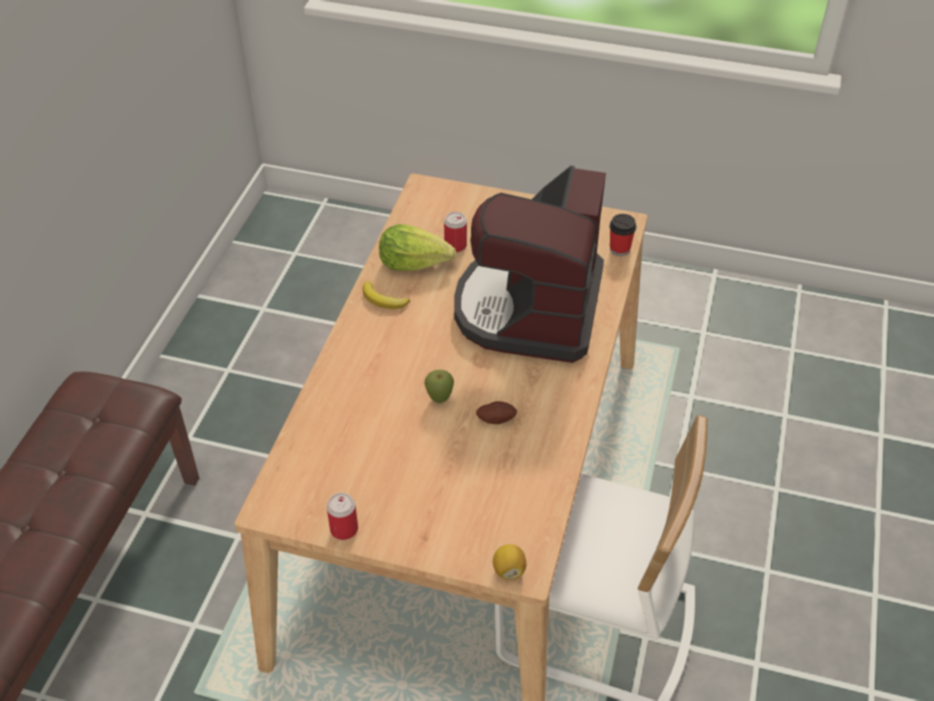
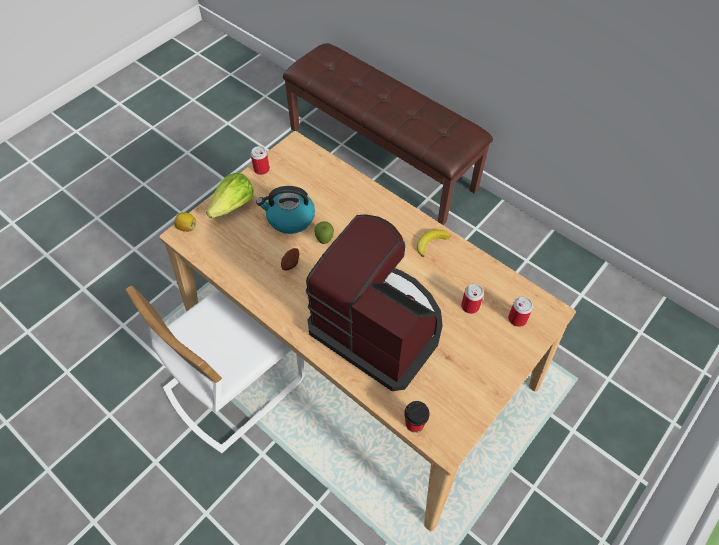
camera: 115 degrees right, 10 degrees up
lettuce [379,224,456,271] -> lettuce moved to [206,173,254,218]
none -> kettle [256,186,315,234]
none -> can [508,297,533,327]

